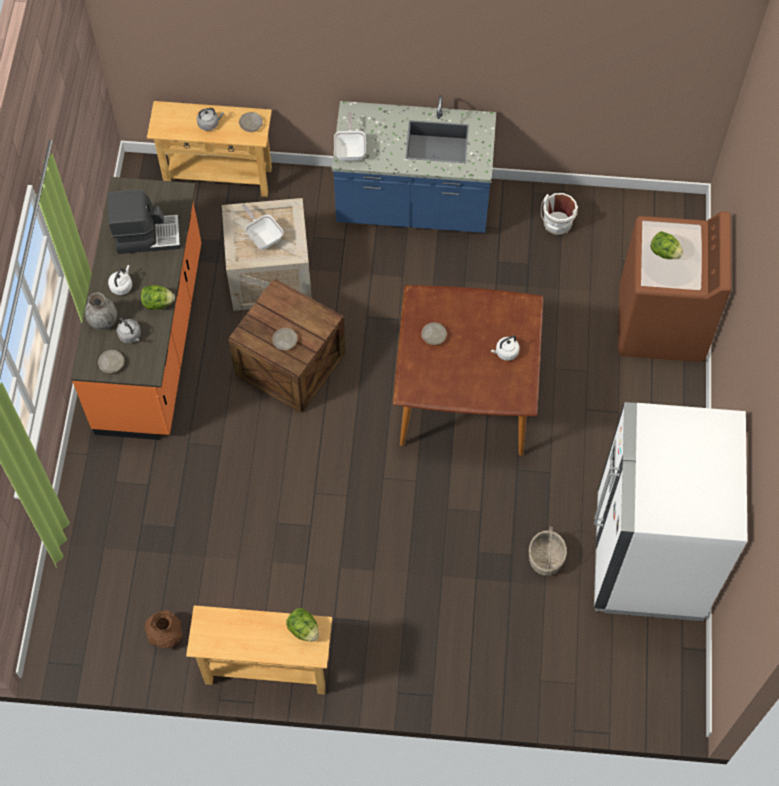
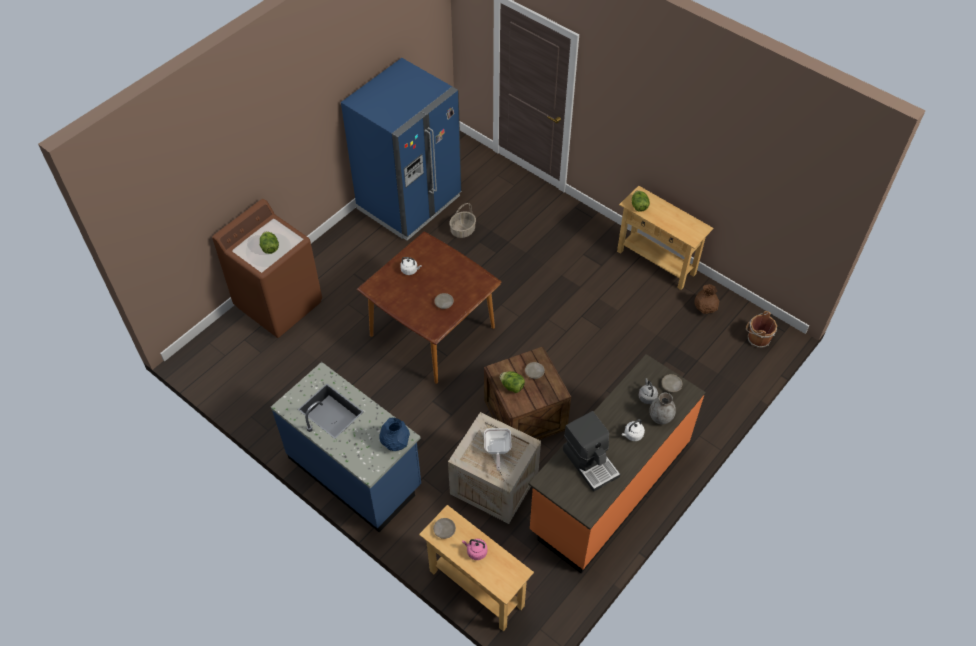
camera: 145 degrees left, 10 degrees down
coffee machine [108,189,181,254] -> coffee machine turned 150 degrees counterclockwise [563,411,620,492]
lettuce [141,285,175,310] -> lettuce moved to [500,371,525,393]
grey kettle [197,108,224,131] -> pink kettle [462,539,487,560]
frying pan [334,112,366,161] -> blue vase [379,417,410,451]
white bucket [541,193,578,235] -> none
white fridge [594,402,747,621] -> blue fridge [341,58,462,241]
none -> brown bucket [746,311,777,348]

